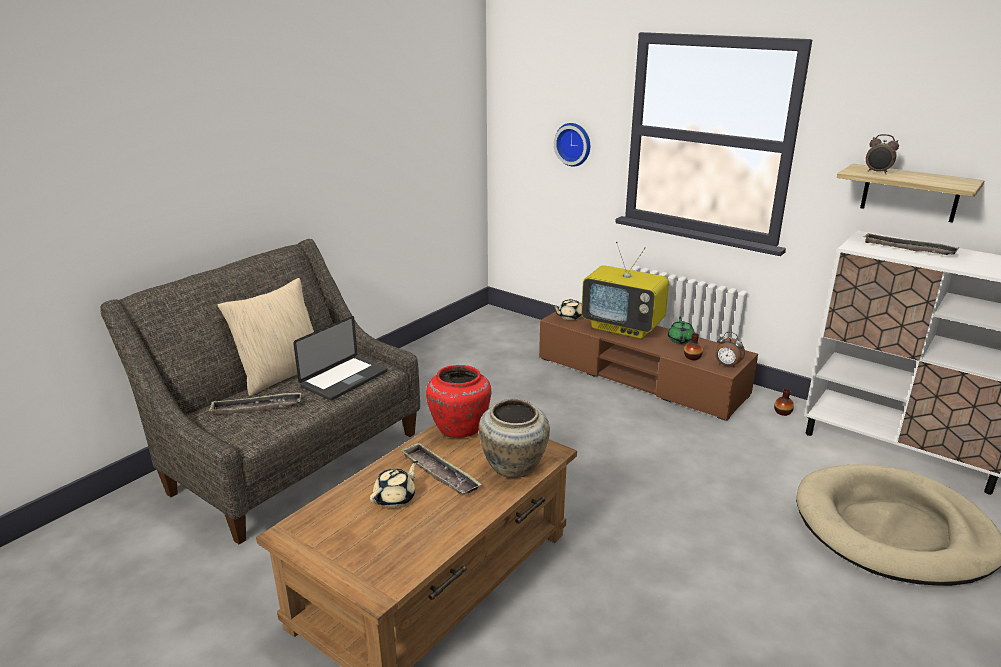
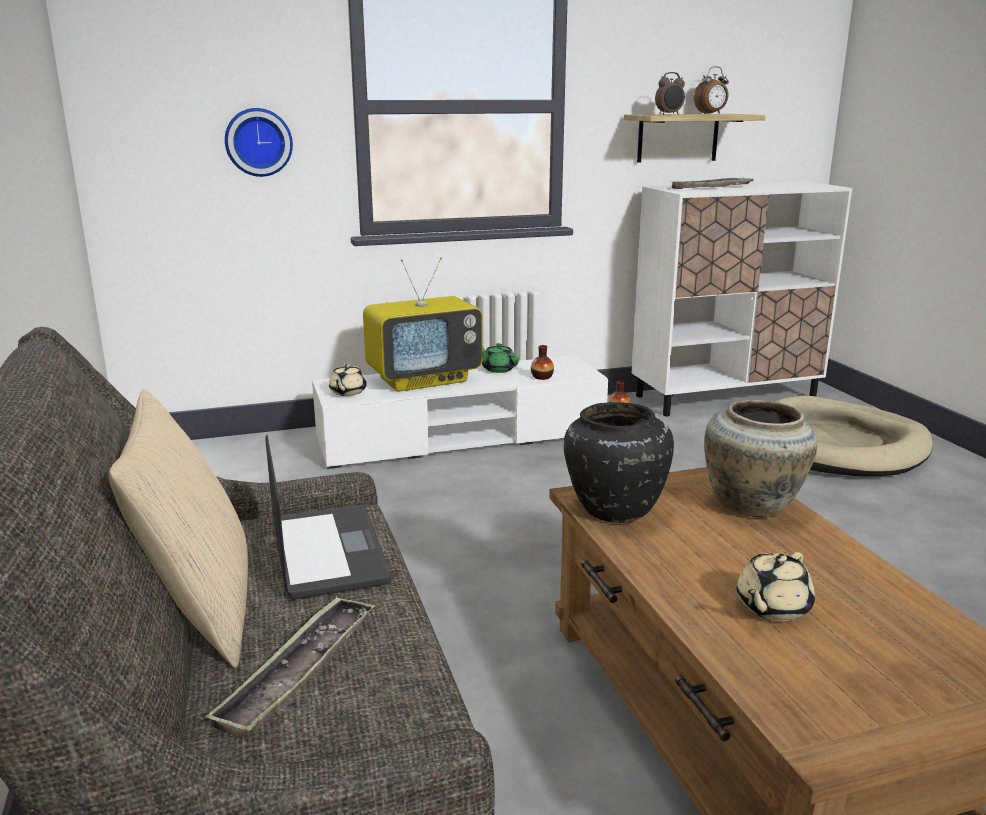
camera: 55 degrees left, 5 degrees down
beige teapot [370,461,418,508] -> beige teapot turned 120 degrees counterclockwise [737,552,815,621]
tray [400,442,482,494] -> none
red vase [426,365,491,438] -> black vase [564,402,674,523]
brown tv stand [539,305,758,421] -> white tv stand [312,355,608,469]
alarm clock [716,332,745,367] -> alarm clock moved to [694,66,729,114]

